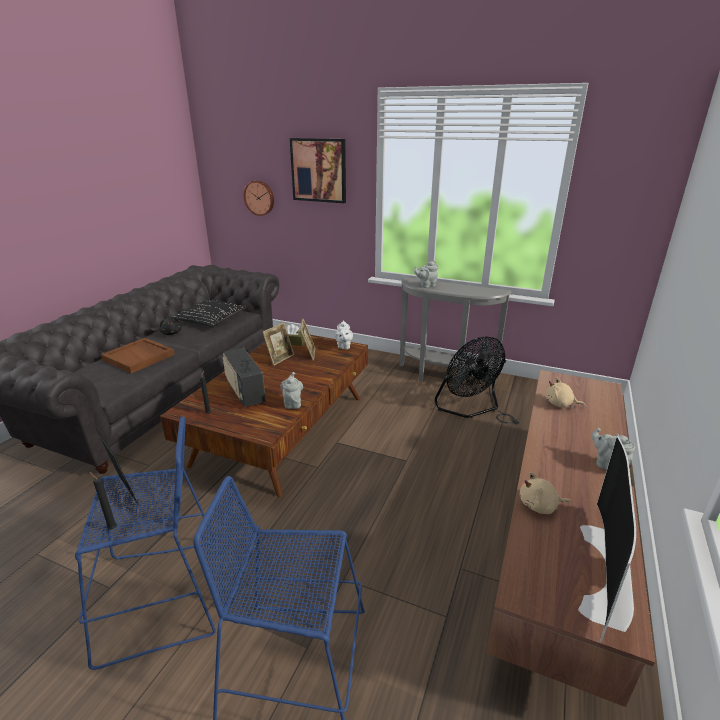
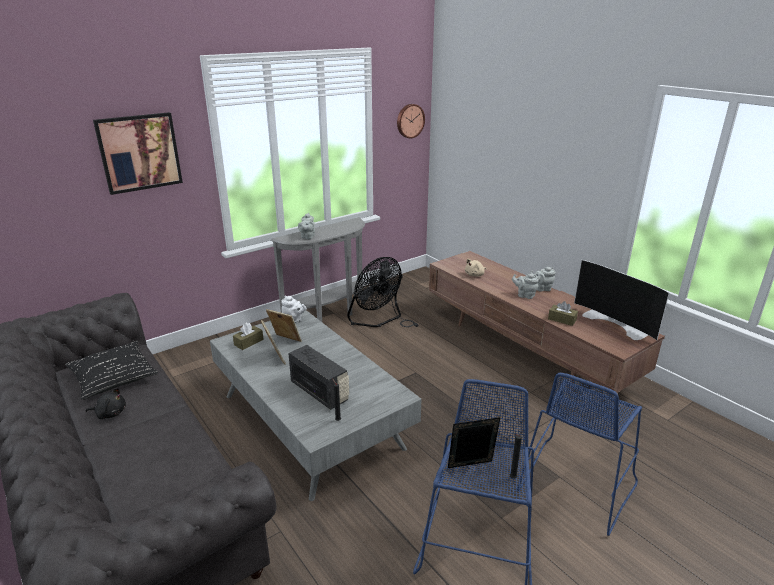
camera: 60 degrees left, 0 degrees up
brown tray [101,338,175,374] -> none
brown coffee table [160,335,368,497] -> grey coffee table [210,310,421,501]
radio [223,348,266,407] -> radio turned 135 degrees counterclockwise [288,345,349,410]
wall clock [243,180,274,216] -> wall clock moved to [397,104,425,138]
grey teapot [280,372,303,409] -> grey teapot moved to [512,274,539,299]
black fan [435,337,519,424] -> black fan turned 45 degrees clockwise [347,257,419,327]
beige plush toy [520,472,572,514] -> brown tissue box [548,301,578,326]

